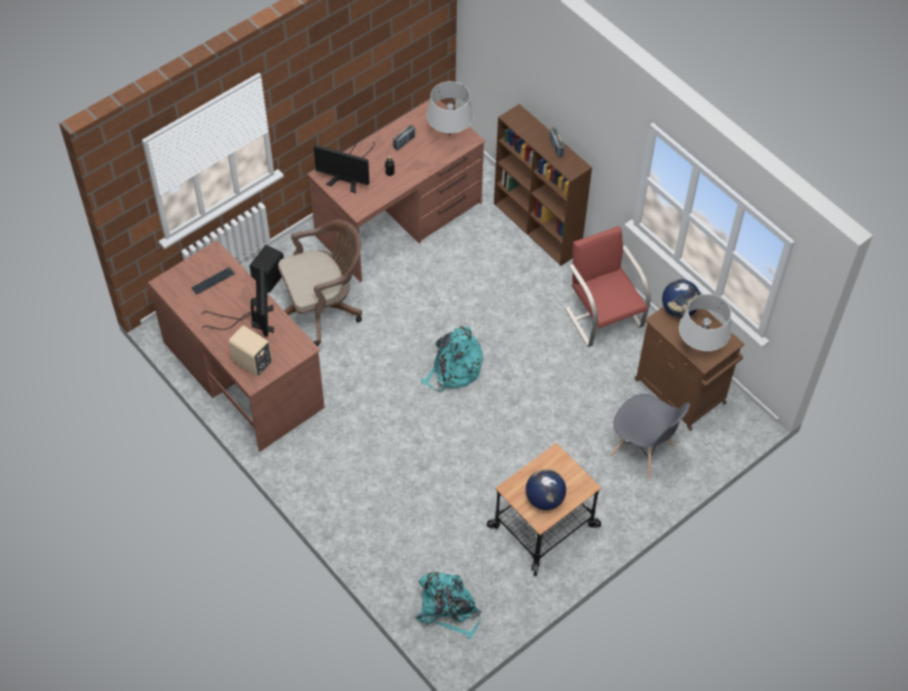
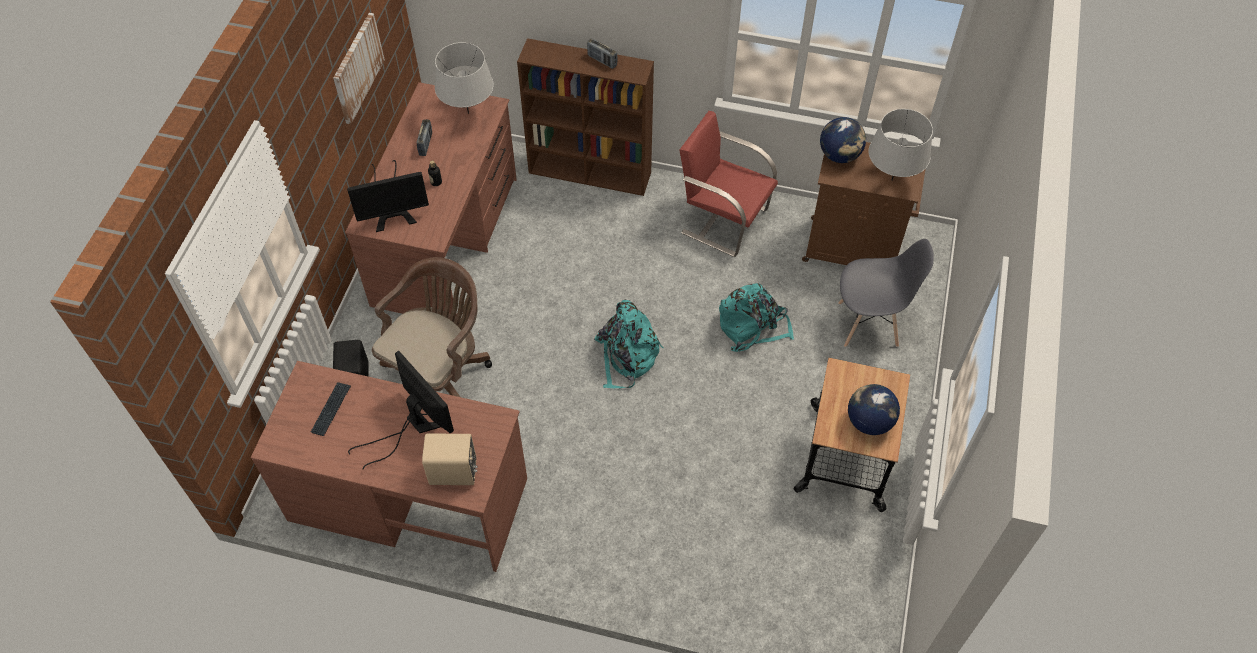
camera: 35 degrees left, 0 degrees up
turquoise backpack [415,572,481,640] -> turquoise backpack moved to [719,283,794,352]
none -> picture [333,13,385,124]

